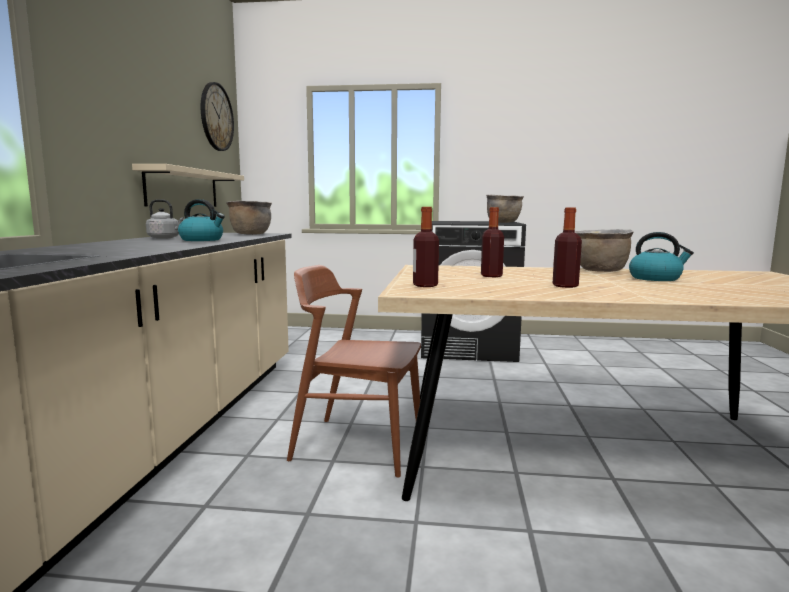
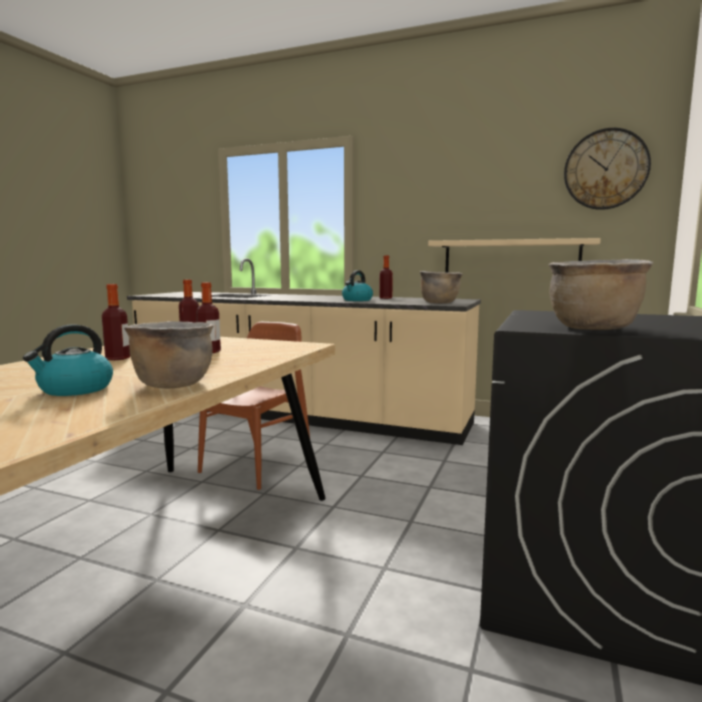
camera: 105 degrees right, 0 degrees up
grey kettle [146,199,184,239] -> bottle [379,255,393,299]

